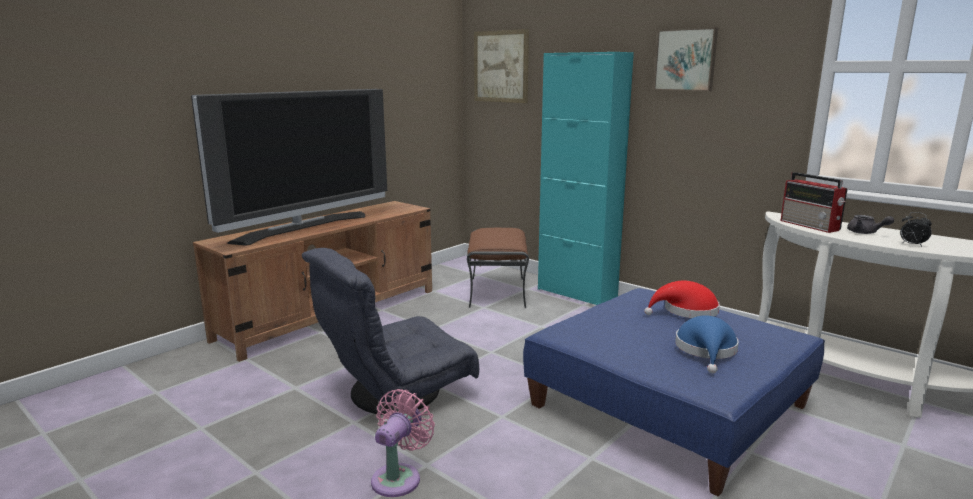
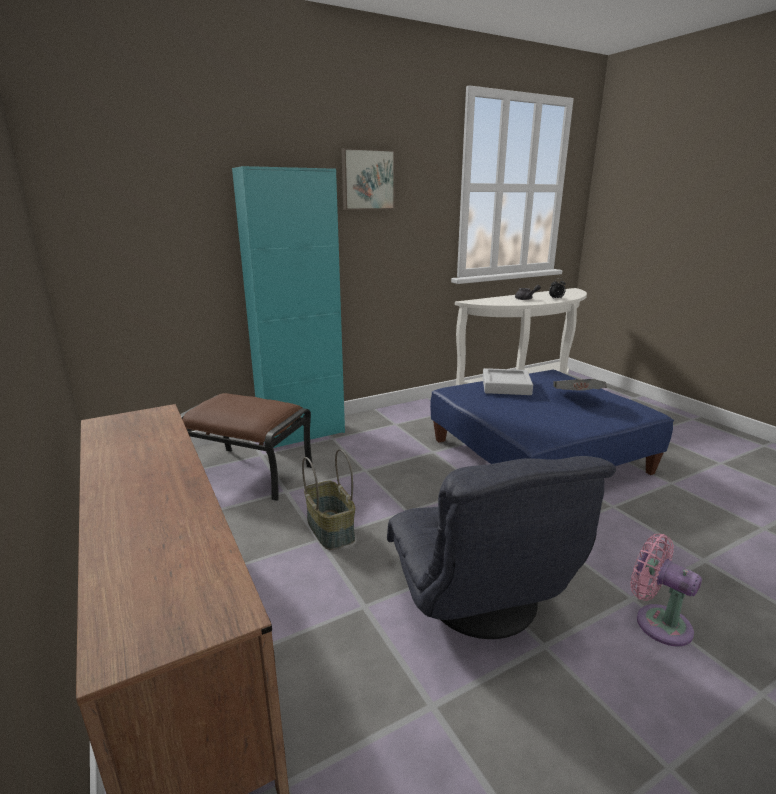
camera: 70 degrees left, 5 degrees up
television [191,89,387,245] -> none
picture [474,29,529,103] -> none
red hat [644,281,720,318] -> grey tray [483,368,533,395]
blue hat [675,315,739,373] -> newspaper [553,379,607,391]
radio [780,172,848,233] -> none
none -> basket [302,449,355,550]

